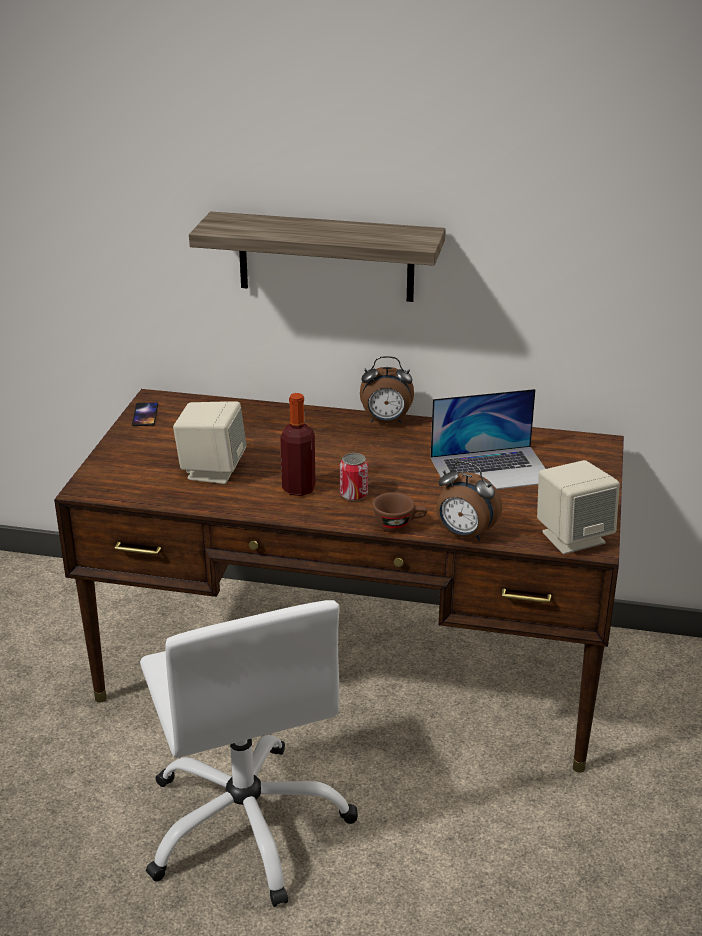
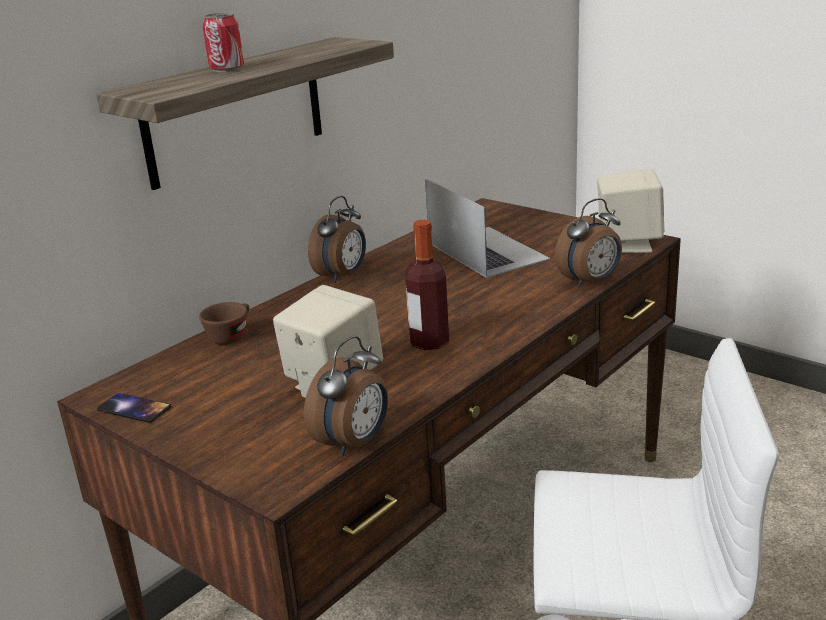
camera: 60 degrees left, 5 degrees down
can [340,453,368,501] -> can moved to [202,12,244,72]
brown cup [372,492,427,532] -> brown cup moved to [199,302,249,345]
laptop [431,389,546,489] -> laptop turned 45 degrees counterclockwise [425,179,550,278]
none -> alarm clock [304,336,388,456]

